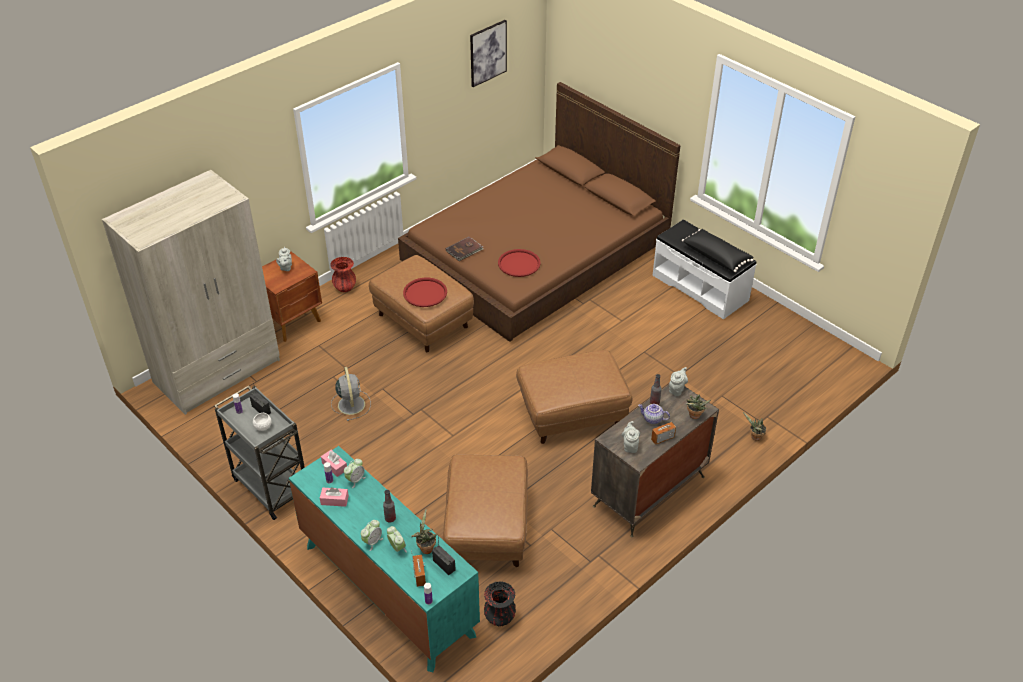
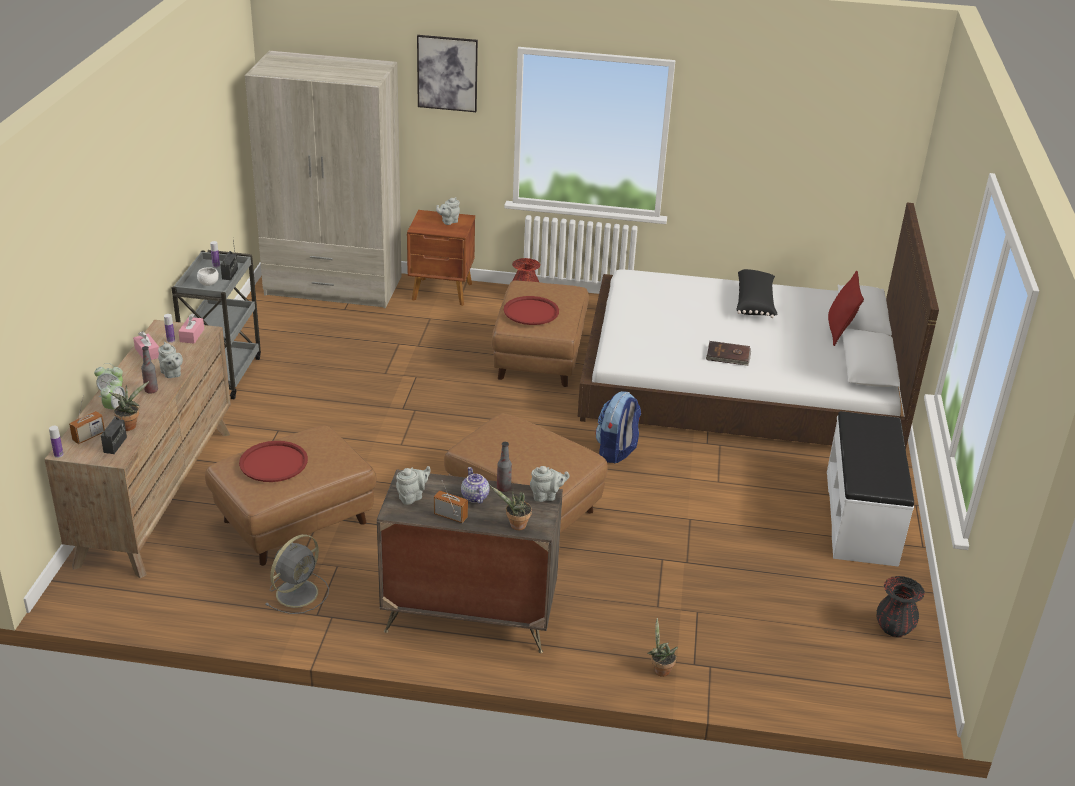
camera: 50 degrees right, 10 degrees down
turquoise dresser [289,446,480,672] -> brown dresser [44,320,231,578]
grey fan [331,367,371,421] -> grey fan moved to [266,534,329,614]
alarm clock [344,459,366,488] -> none
brown bed [398,82,681,342] -> white bed [578,203,939,448]
brown book [446,236,483,261] -> brown book moved to [706,341,751,366]
picture [470,20,507,87] -> picture moved to [417,35,478,112]
black vase [484,581,516,626] -> black vase moved to [876,576,925,637]
red tray [498,249,541,277] -> red tray moved to [239,441,308,482]
black pillow [682,229,753,272] -> black pillow moved to [736,269,778,318]
none -> grey teapot [158,342,183,378]
none -> backpack [596,391,641,463]
none -> red pillow [828,271,864,346]

